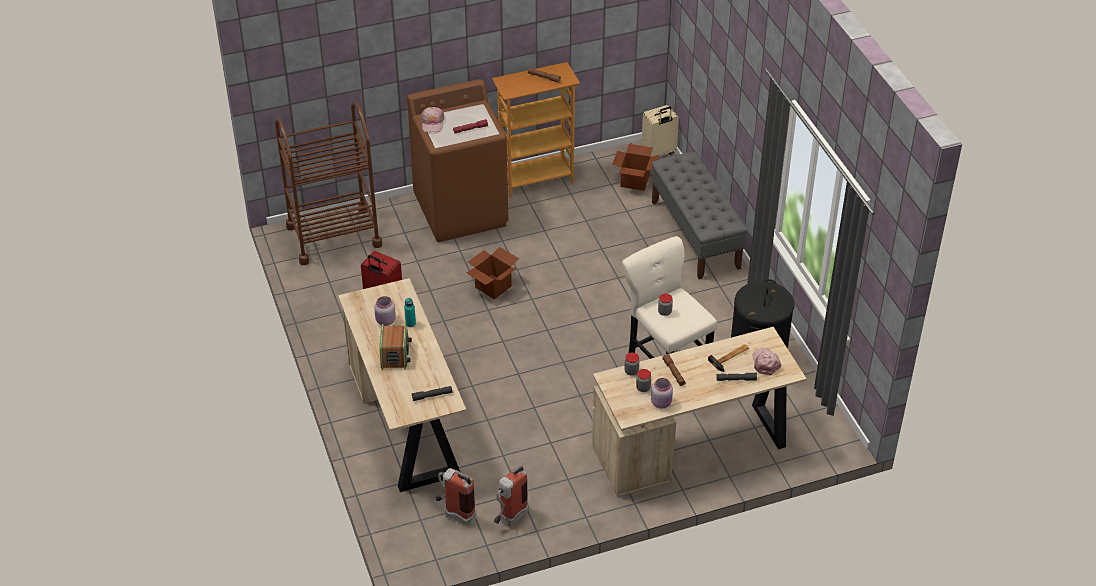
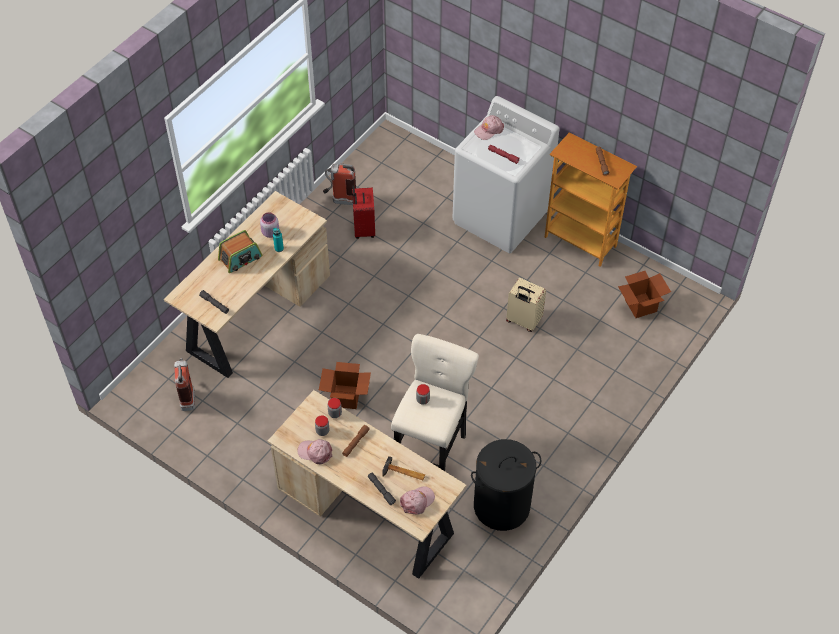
camera: 55 degrees right, 10 degrees up
brown cart [275,102,382,265] -> none
brown washing machine [407,79,508,242] -> white washing machine [453,96,559,253]
cardboard box [466,247,519,300] -> cardboard box moved to [319,362,371,409]
fire extinguisher [494,465,529,526] -> fire extinguisher moved to [323,163,356,205]
beige suitcase [641,105,679,157] -> beige suitcase moved to [506,278,546,332]
grey bench [651,152,748,279] -> none
pink jar [651,378,673,408] -> pink cap [298,439,333,465]

